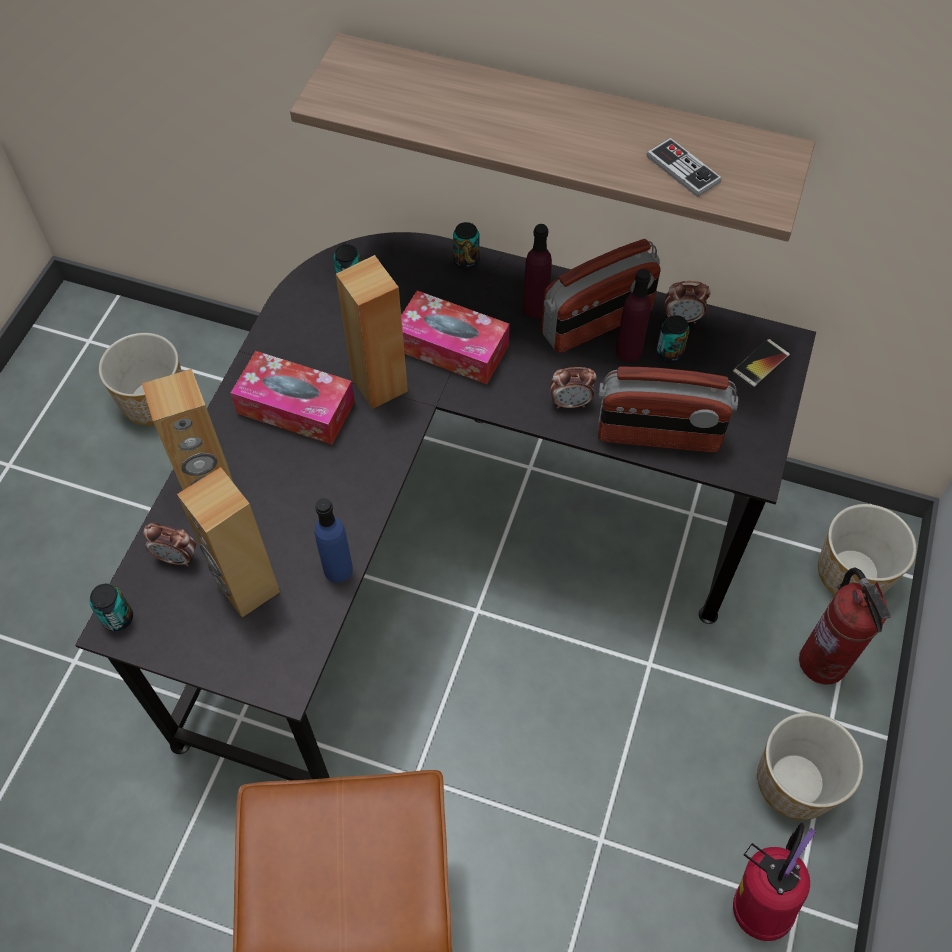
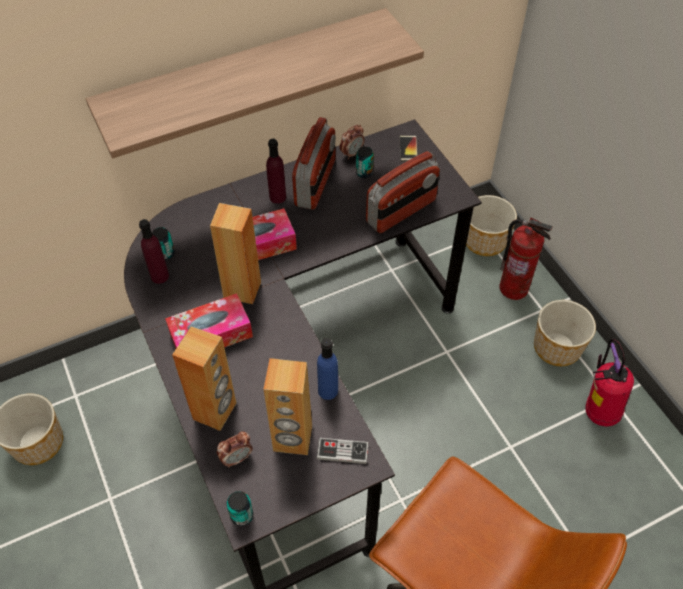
camera: 45 degrees left, 5 degrees down
can [453,222,479,269] -> none
alarm clock [550,367,596,408] -> none
purple bottle [616,269,651,362] -> purple bottle moved to [139,219,169,284]
game controller [647,138,722,197] -> game controller moved to [317,438,369,464]

